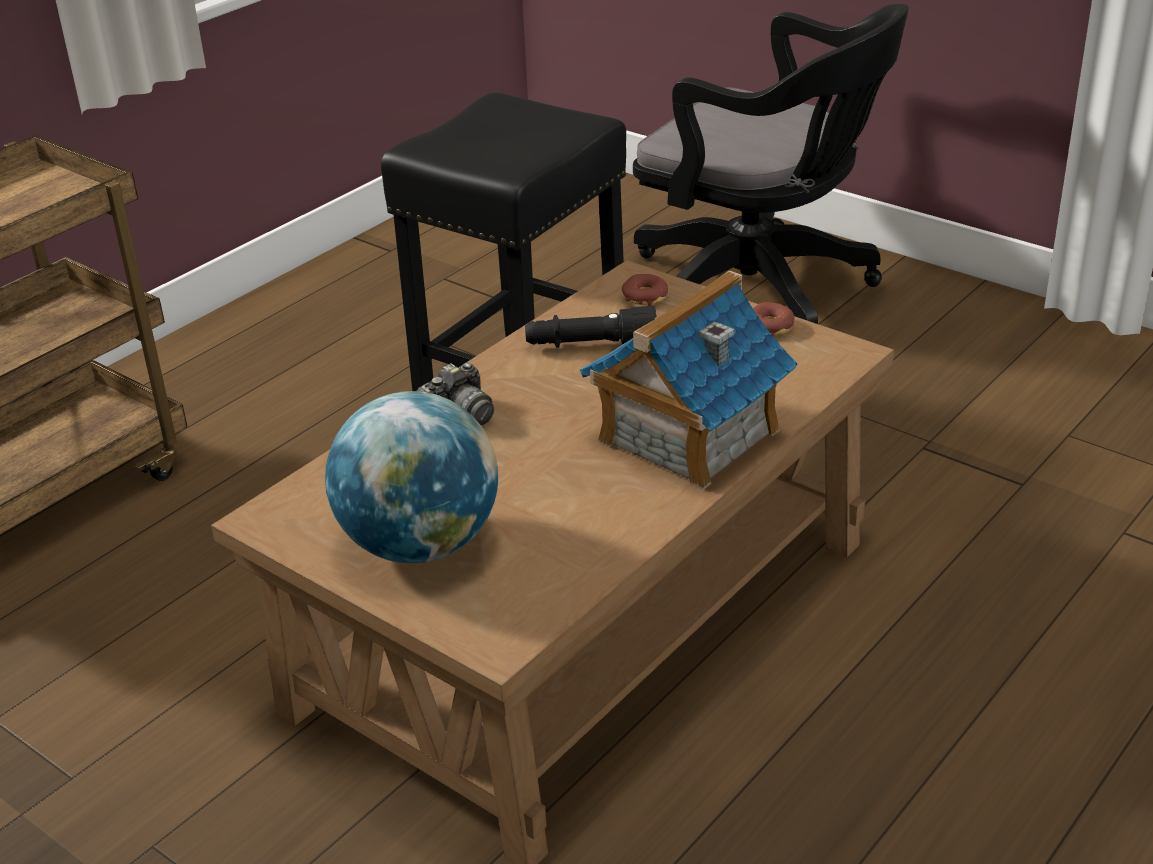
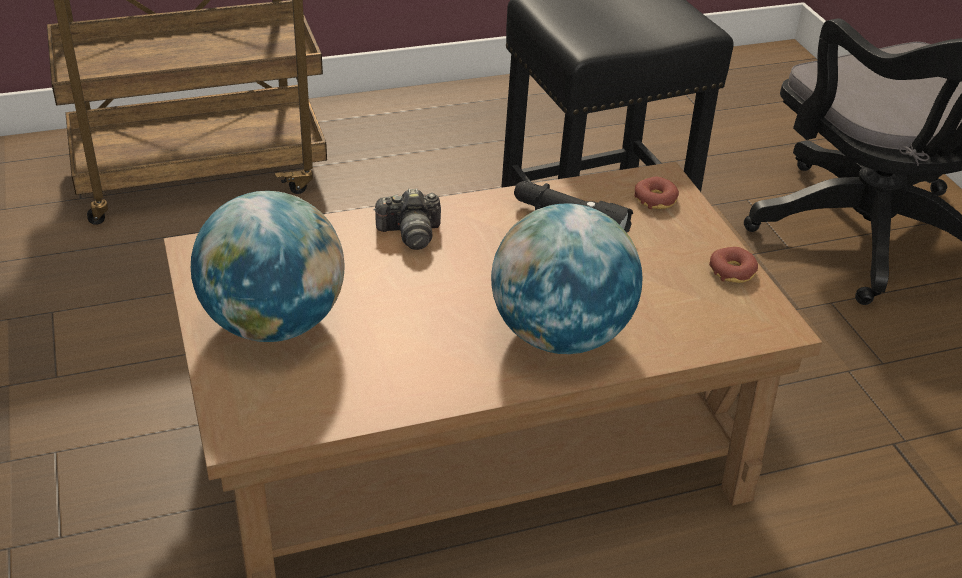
camera: 30 degrees right, 5 degrees up
toy house [580,270,798,490] -> globe [491,203,642,354]

